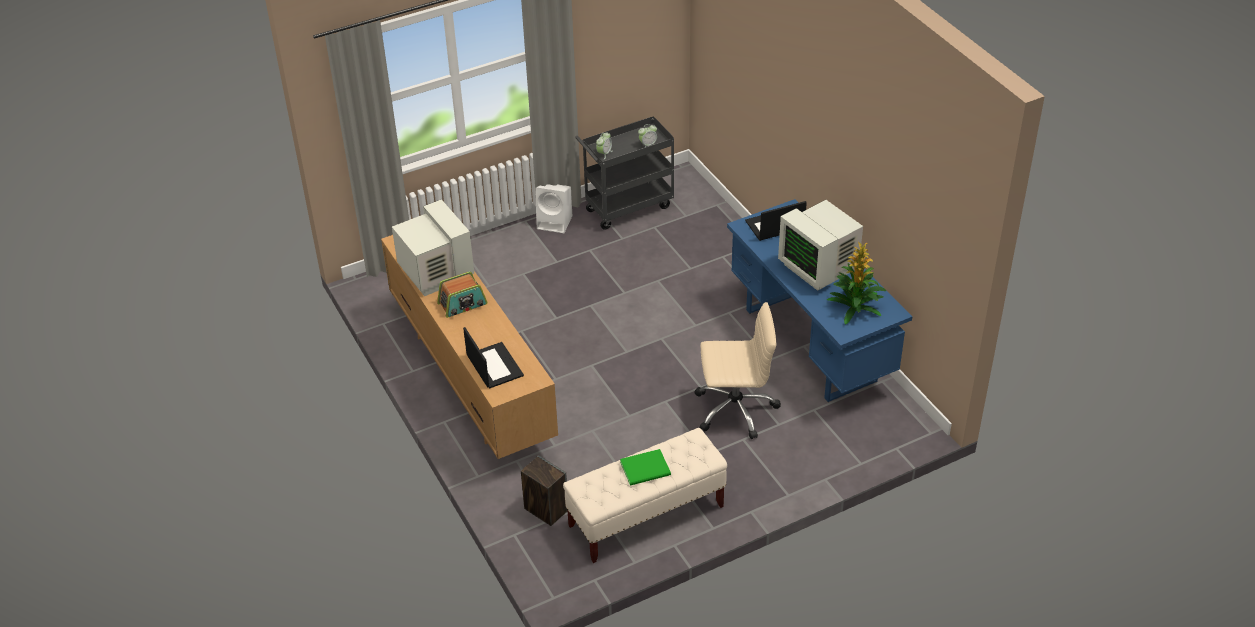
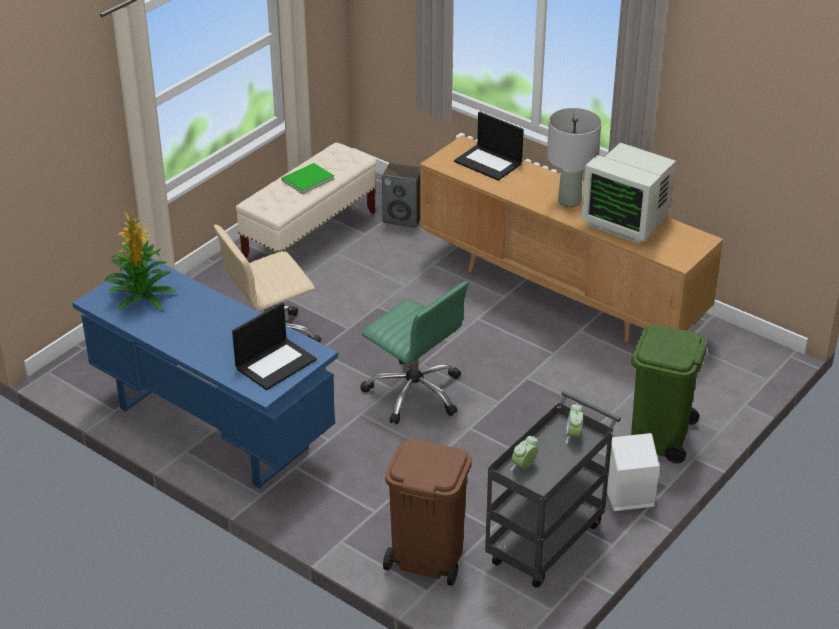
camera: 155 degrees right, 5 degrees down
radio [437,272,487,318] -> grey table lamp [547,108,601,208]
monitor [778,200,863,291] -> none
none -> green office chair [360,281,468,424]
none -> brown trash can [383,439,472,586]
none -> green trash can [631,324,707,463]

